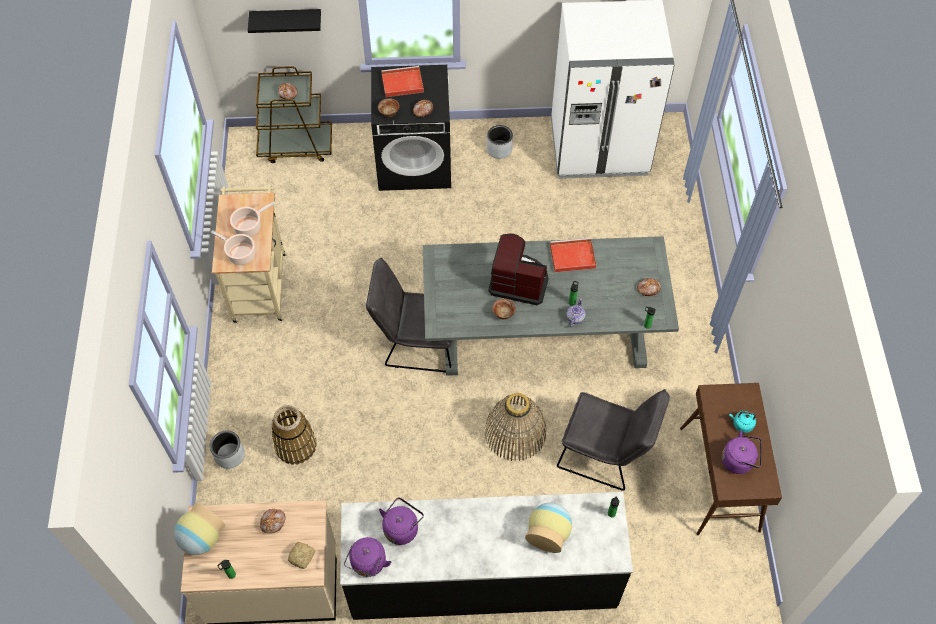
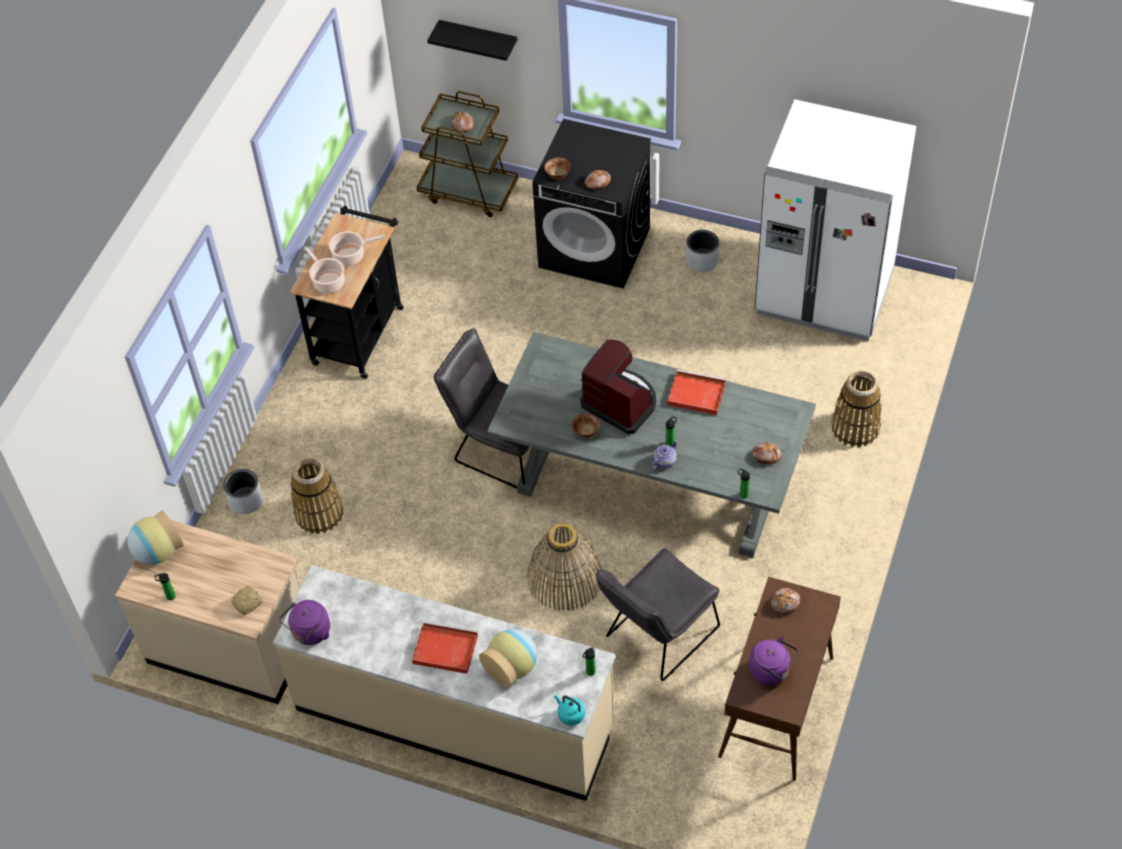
camera: 25 degrees right, 5 degrees down
beige cart [212,185,287,323] -> black cart [290,206,404,379]
bread [260,509,286,533] -> bread moved to [771,588,801,614]
black counter [340,492,633,620] -> beige counter [273,565,615,801]
purple kettle [379,497,424,545] -> none
red tray [381,66,424,97] -> red tray moved to [412,621,478,674]
grey chair [557,389,670,491] -> grey chair turned 90 degrees clockwise [596,548,720,681]
turquoise kettle [729,411,756,433] -> turquoise kettle moved to [554,695,585,726]
none -> basket [831,370,882,447]

